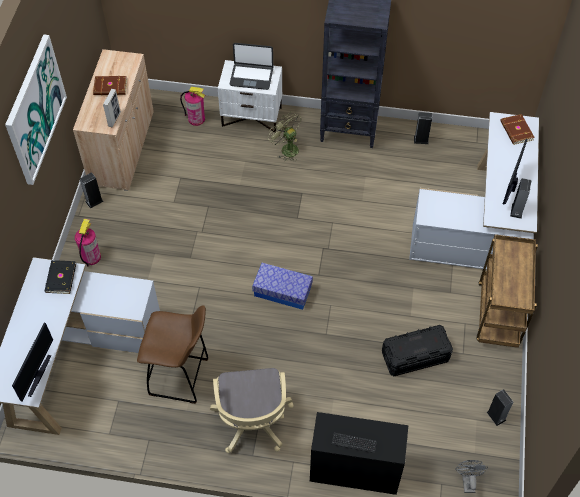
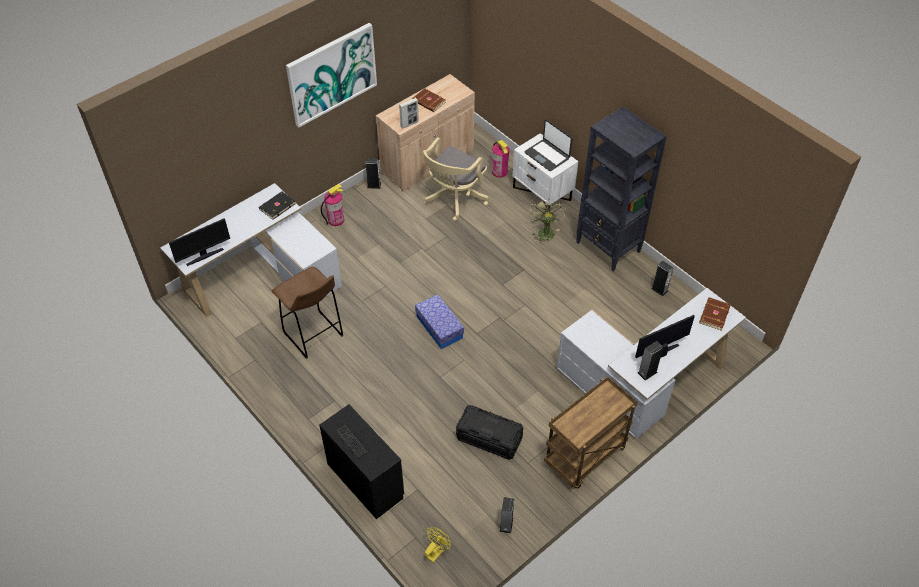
camera: 40 degrees right, 5 degrees down
beige office chair [210,368,294,453] -> beige office chair moved to [423,137,489,221]
grey fan [455,460,488,493] -> yellow fan [425,527,451,563]

